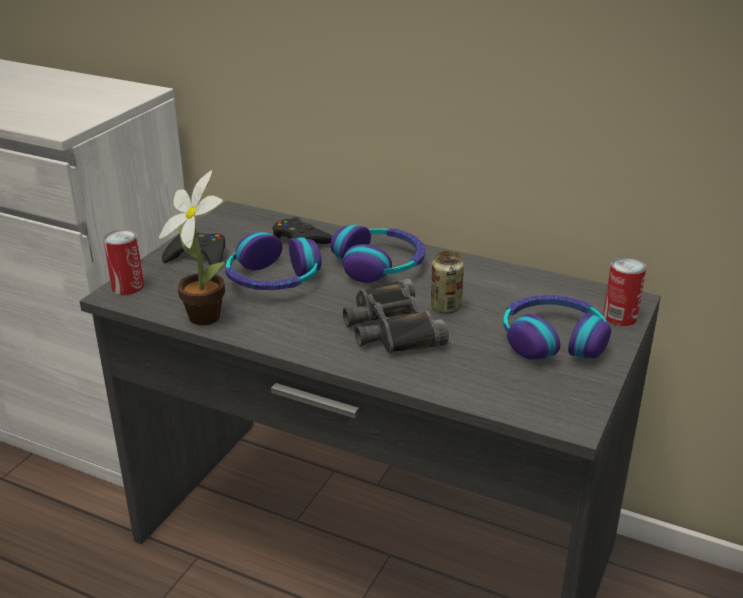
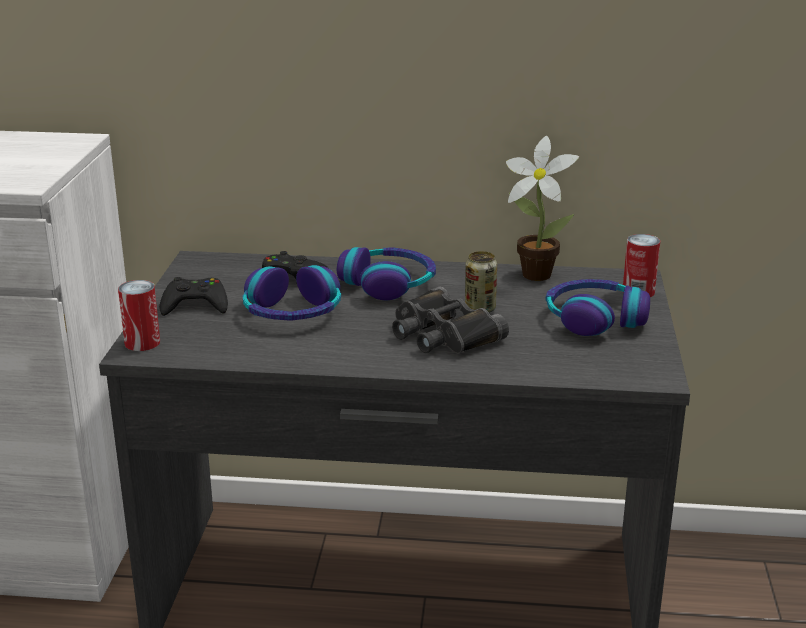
camera: 20 degrees left, 5 degrees down
potted plant [159,170,225,325] -> potted plant moved to [506,135,580,281]

